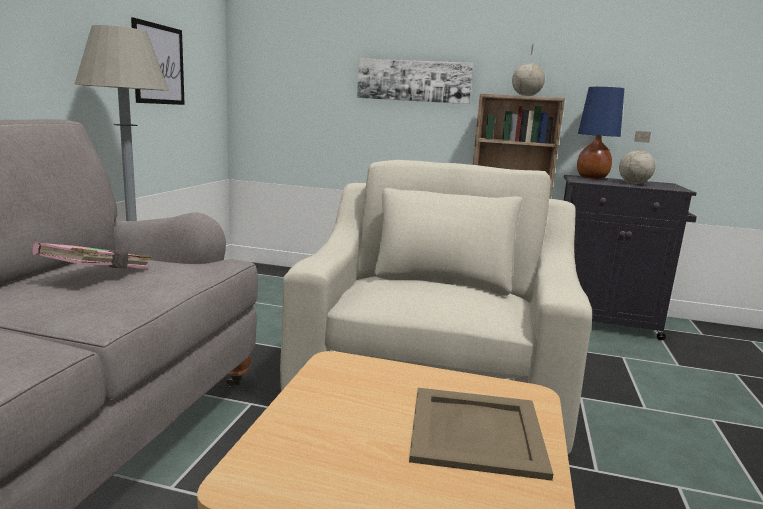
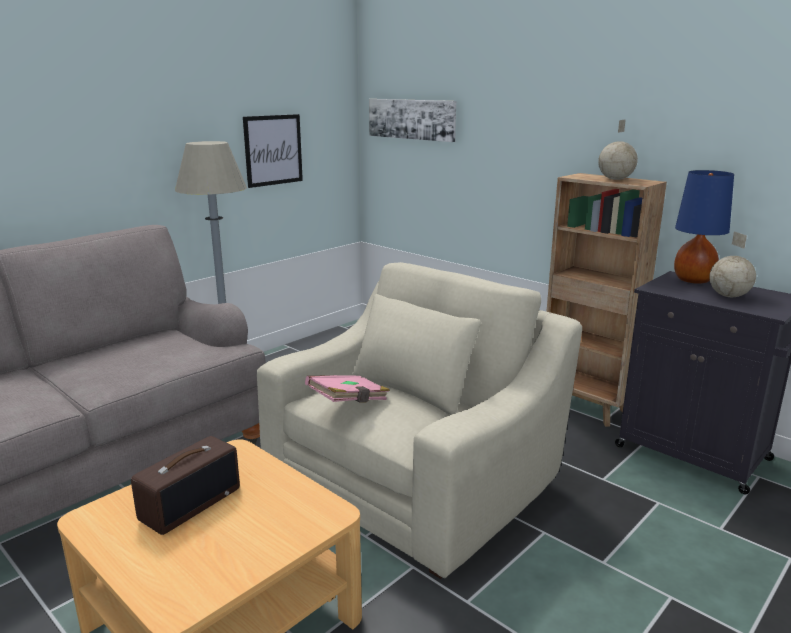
camera: 30 degrees right, 5 degrees up
pink book [32,242,152,269] -> pink book moved to [305,375,390,403]
picture [357,58,473,104] -> picture moved to [369,99,456,142]
beige tray [409,388,553,481] -> none
none -> radio [131,436,240,535]

